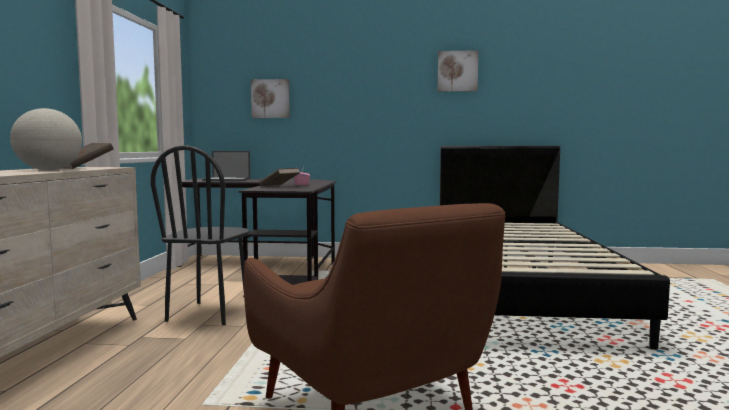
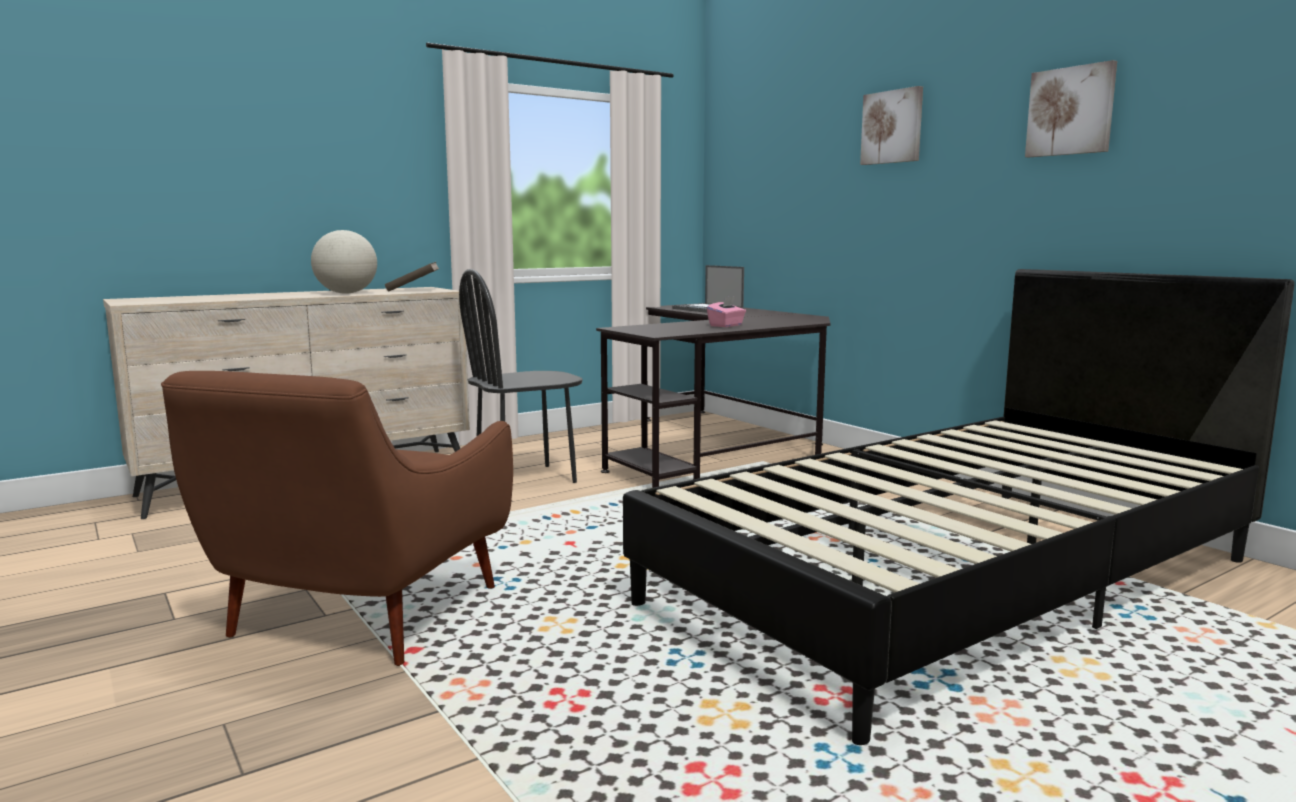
camera: 50 degrees right, 5 degrees up
picture [251,79,290,118] -> picture moved to [860,86,923,165]
brown book [259,168,300,186] -> none

